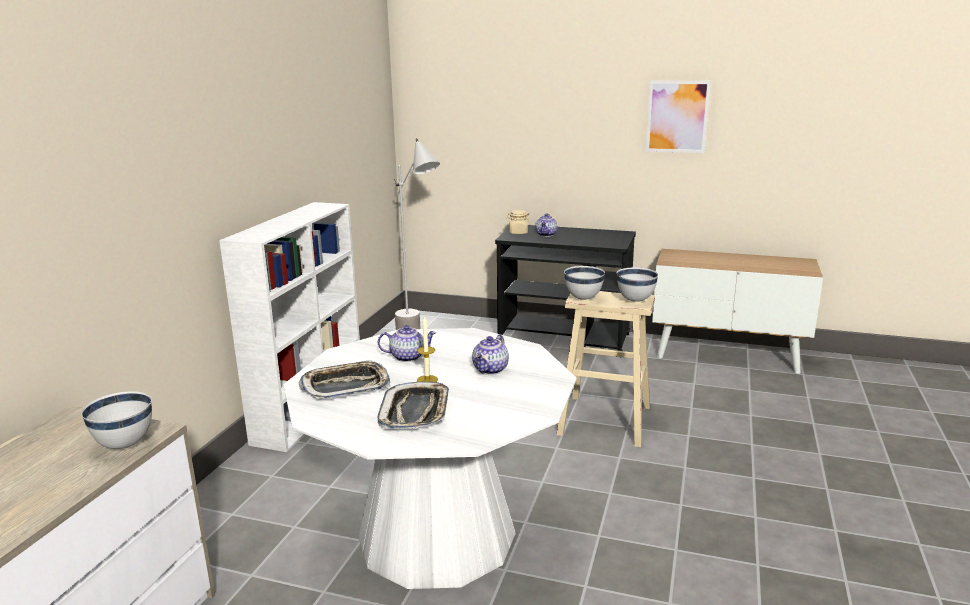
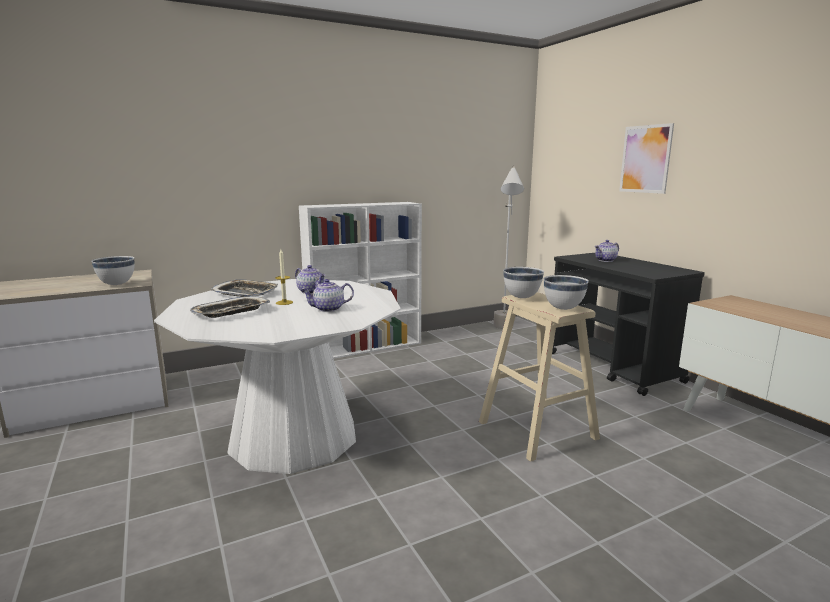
camera: 45 degrees right, 5 degrees down
beige jar [506,210,530,234] -> none
picture [646,81,711,153] -> picture moved to [619,123,674,194]

